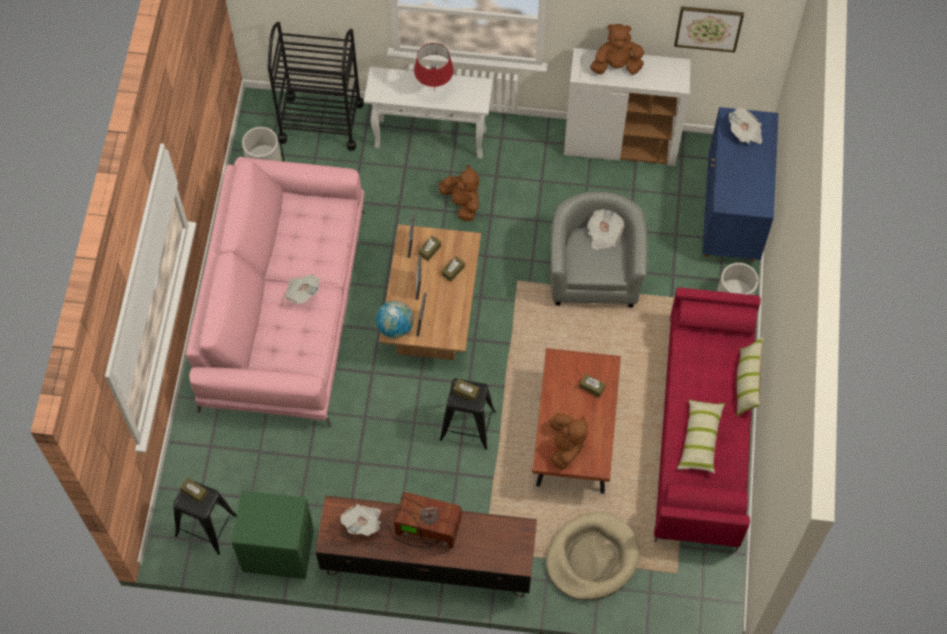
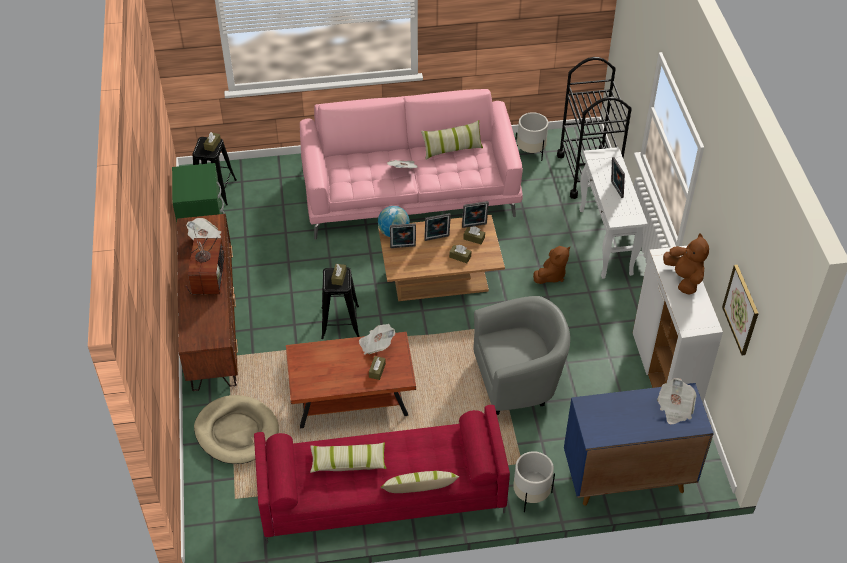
camera: 75 degrees right, 15 degrees down
red table lamp [414,43,454,91] -> picture frame [611,157,625,198]
brown plush toy [550,413,588,470] -> none
newspaper [587,209,624,249] -> newspaper moved to [359,324,395,355]
none -> pillow [421,120,483,160]

